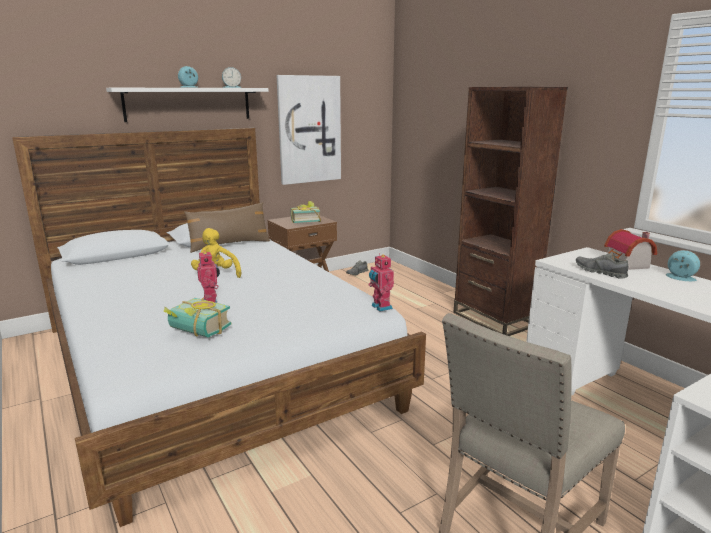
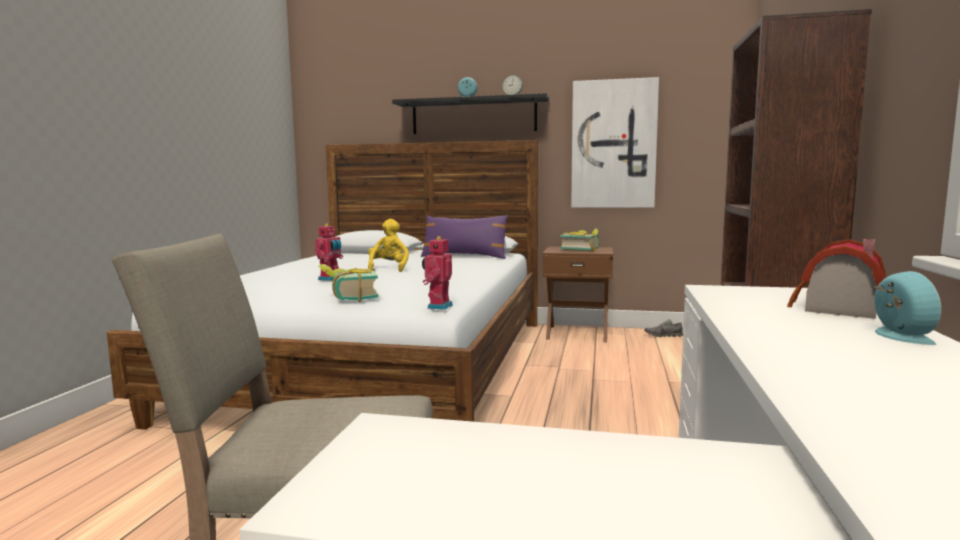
camera: 45 degrees right, 10 degrees down
white shelf [106,88,269,122] -> black shelf [392,93,549,134]
book [164,298,231,338] -> book moved to [318,264,379,302]
brown pillow [184,202,270,253] -> purple pillow [421,215,508,259]
grey shoe [576,252,629,279] -> none

